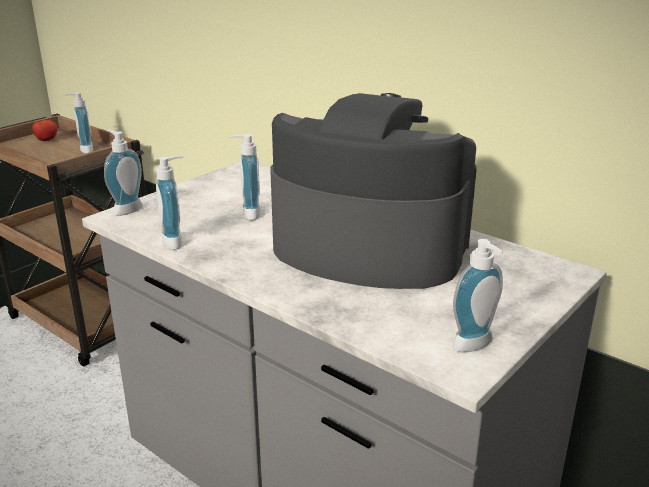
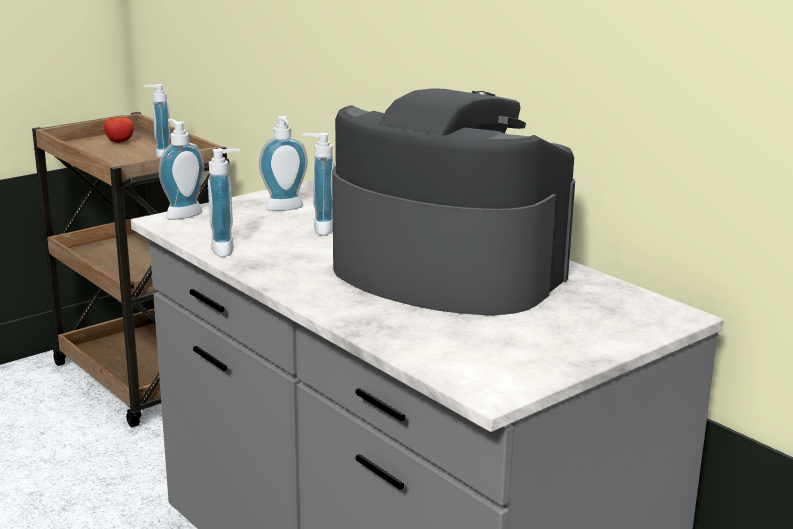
camera: 10 degrees right, 5 degrees down
soap dispenser [453,239,503,352] -> soap dispenser moved to [259,116,308,211]

